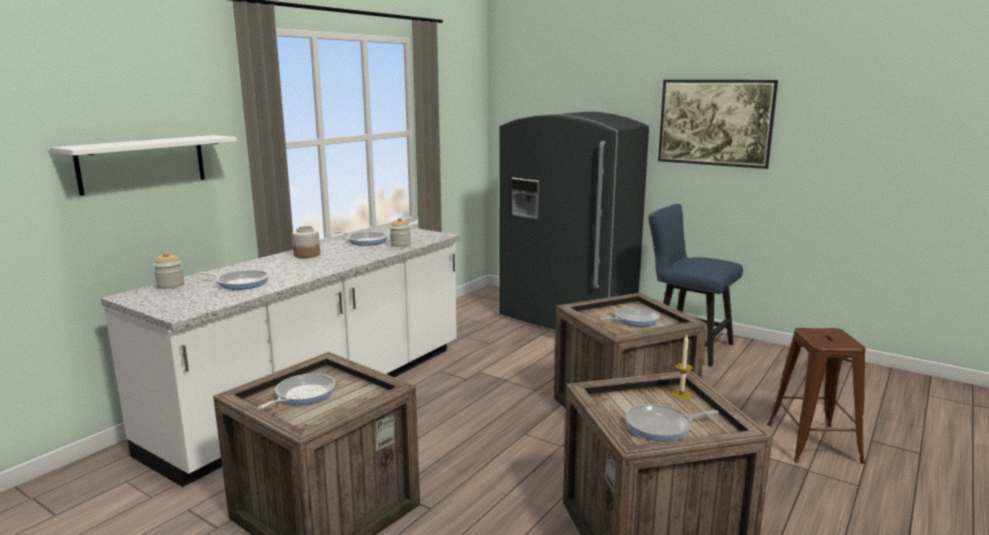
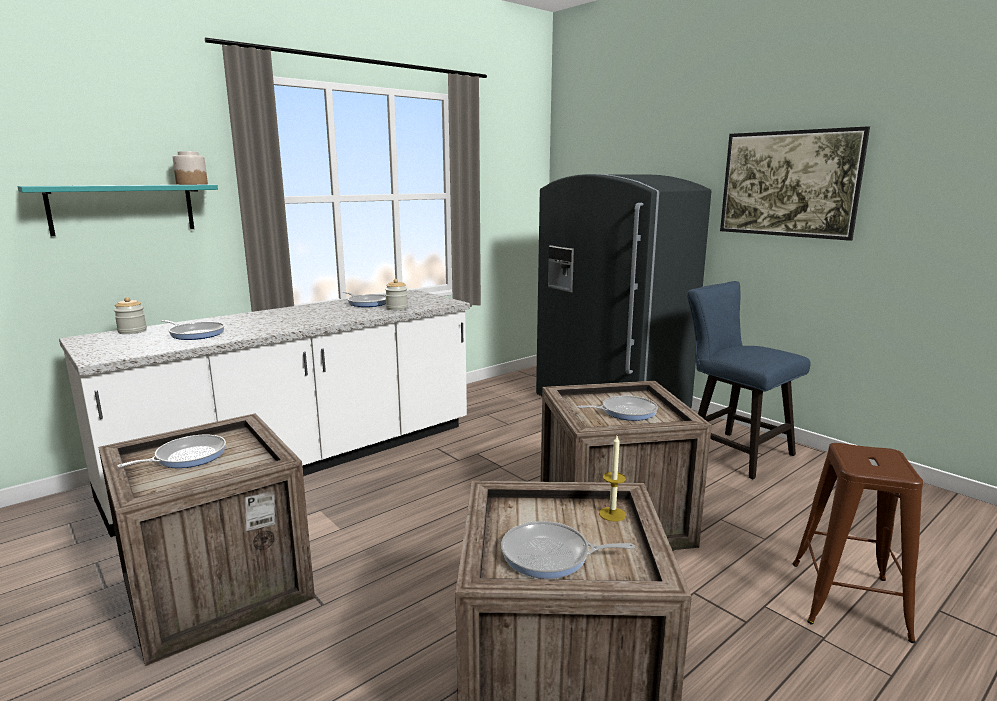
camera: 15 degrees right, 0 degrees up
white shelf [51,135,237,196] -> turquoise shelf [18,185,218,236]
jar [292,226,320,258] -> jar moved to [173,151,208,185]

